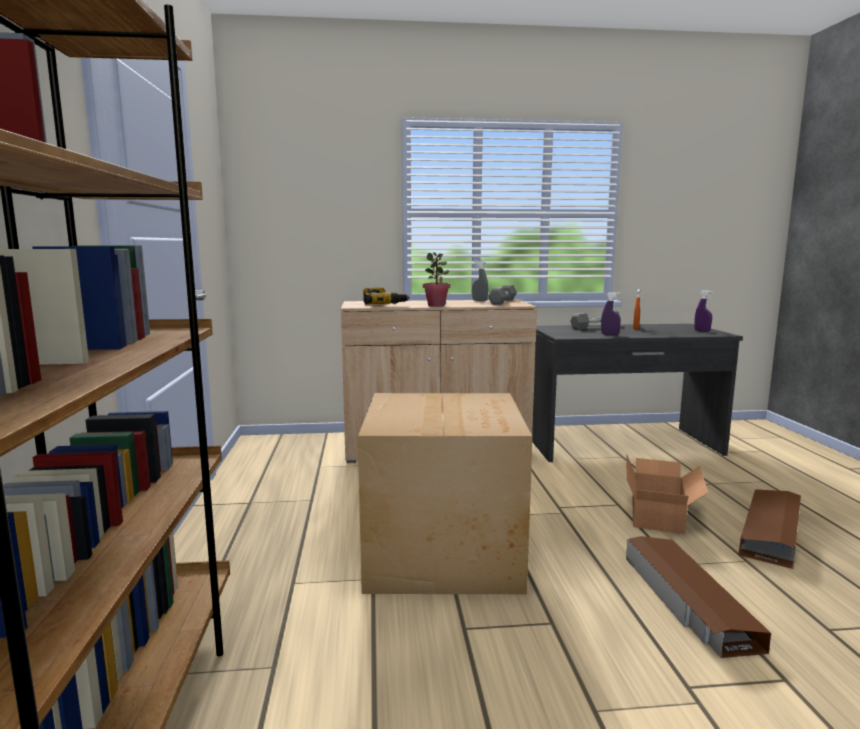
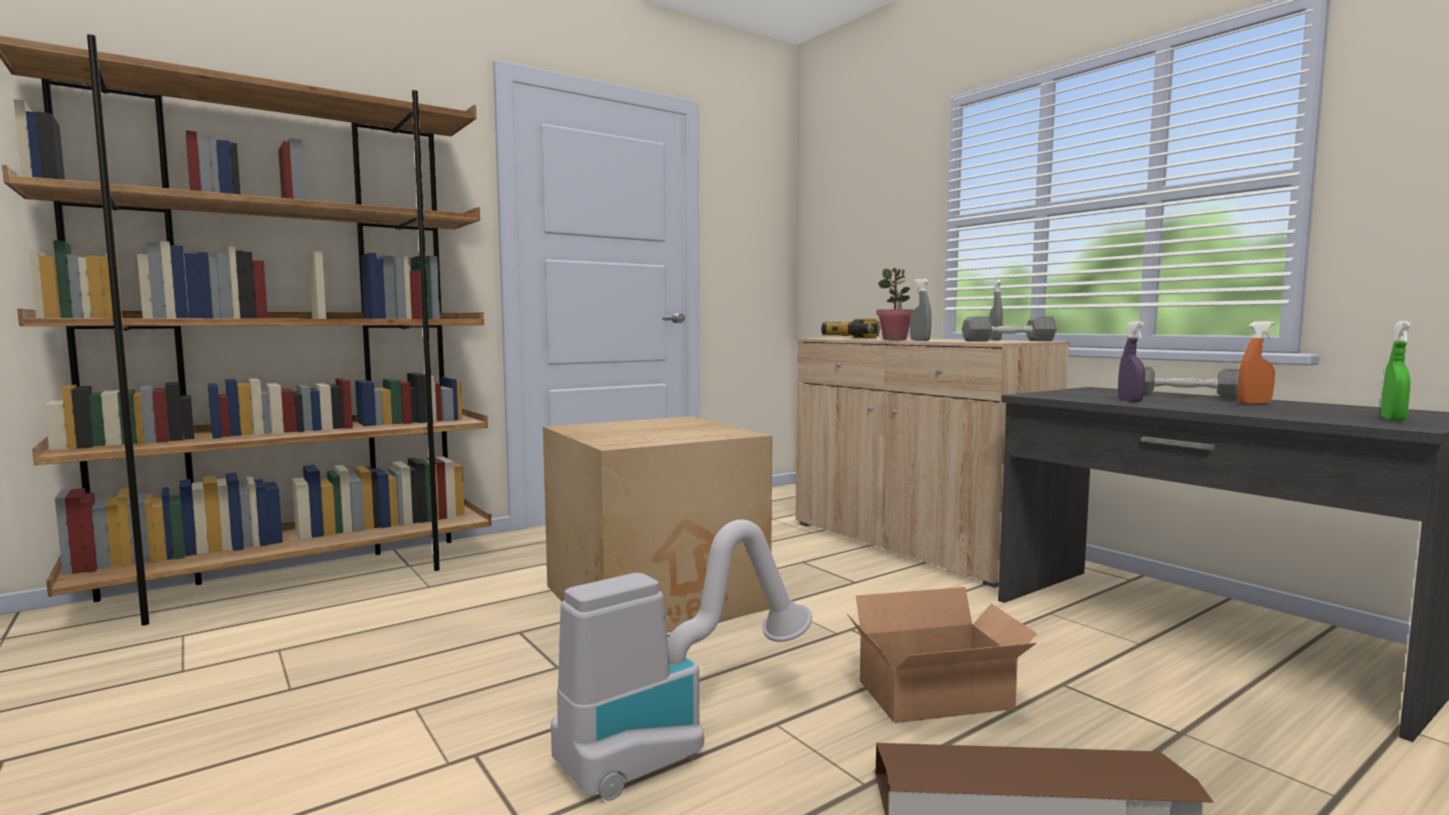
camera: 60 degrees right, 5 degrees down
brown storage box [626,536,771,658] -> vacuum cleaner [551,520,812,801]
purple spray bottle [694,290,713,332] -> green spray bottle [1381,321,1411,421]
none -> grey spray bottle [910,279,932,341]

